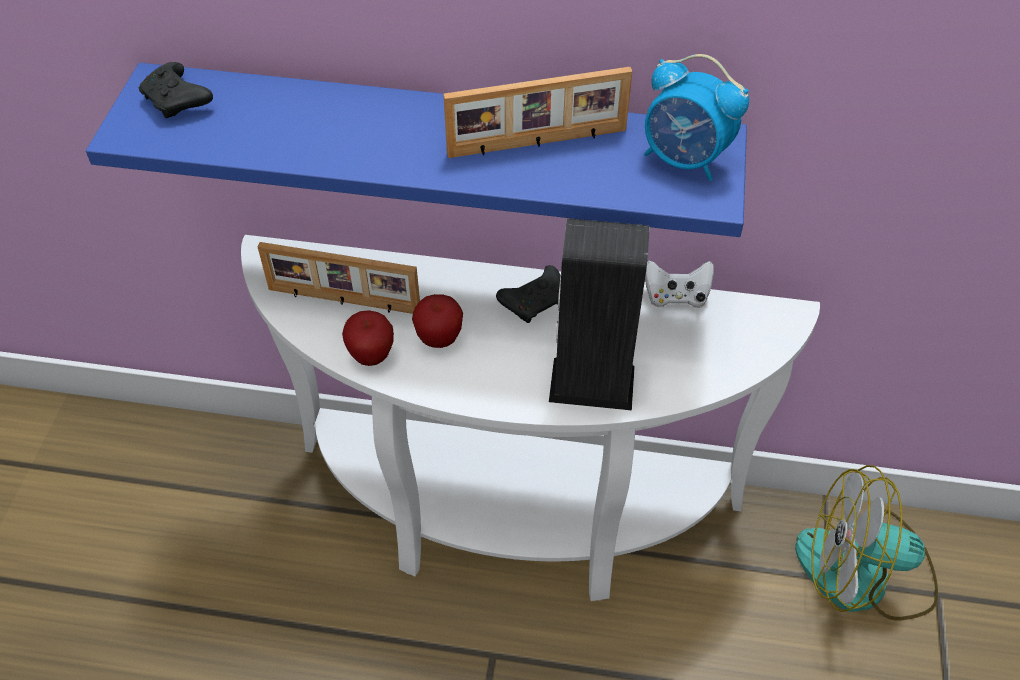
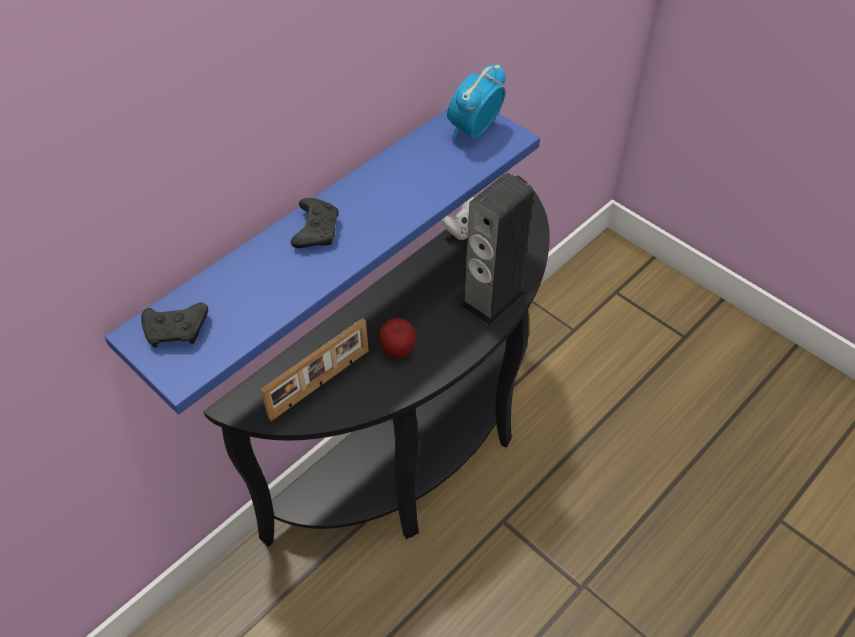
camera: 55 degrees left, 0 degrees up
white console table [241,235,820,601] -> black console table [203,175,550,547]
apple [342,310,394,366] -> none
picture frame [443,67,632,158] -> none
black game controller [496,265,561,323] -> black game controller moved to [291,198,339,248]
alarm clock [644,54,749,181] -> alarm clock turned 150 degrees clockwise [447,64,506,140]
fan [795,465,938,620] -> none

